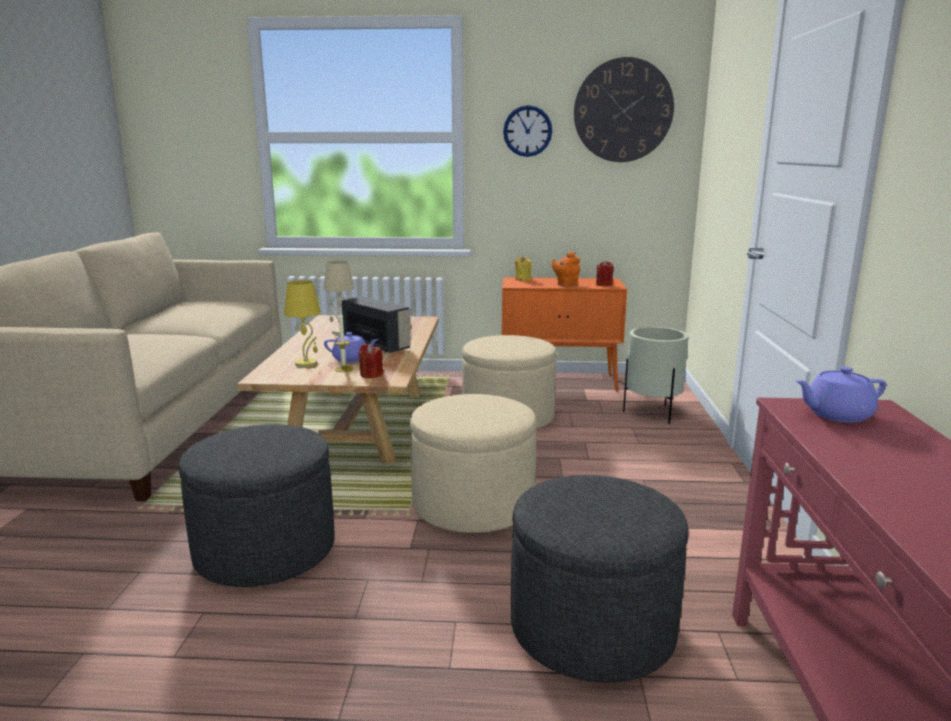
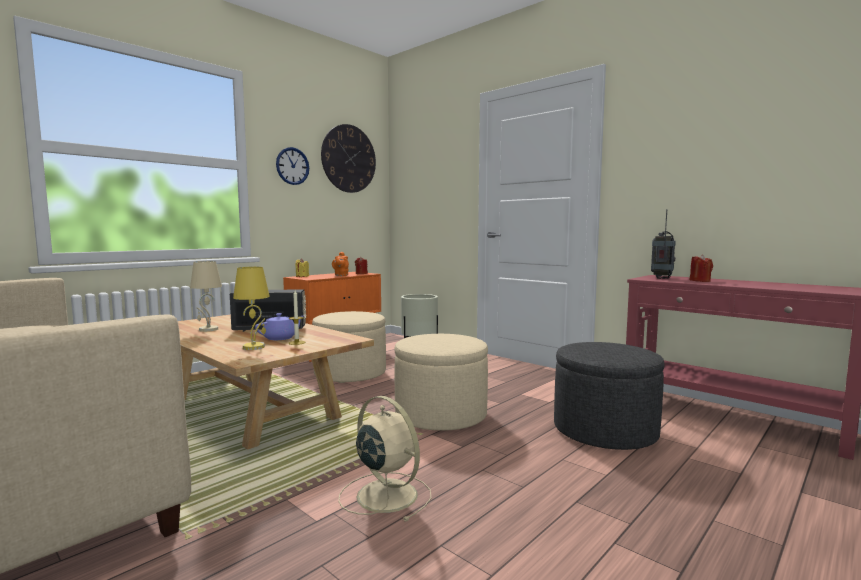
camera: 50 degrees left, 10 degrees down
grey ottoman [179,424,335,587] -> beige fan [339,396,431,522]
red candle [359,344,383,378] -> red candle moved to [690,254,713,282]
purple teapot [796,367,886,423] -> radio [651,209,676,279]

